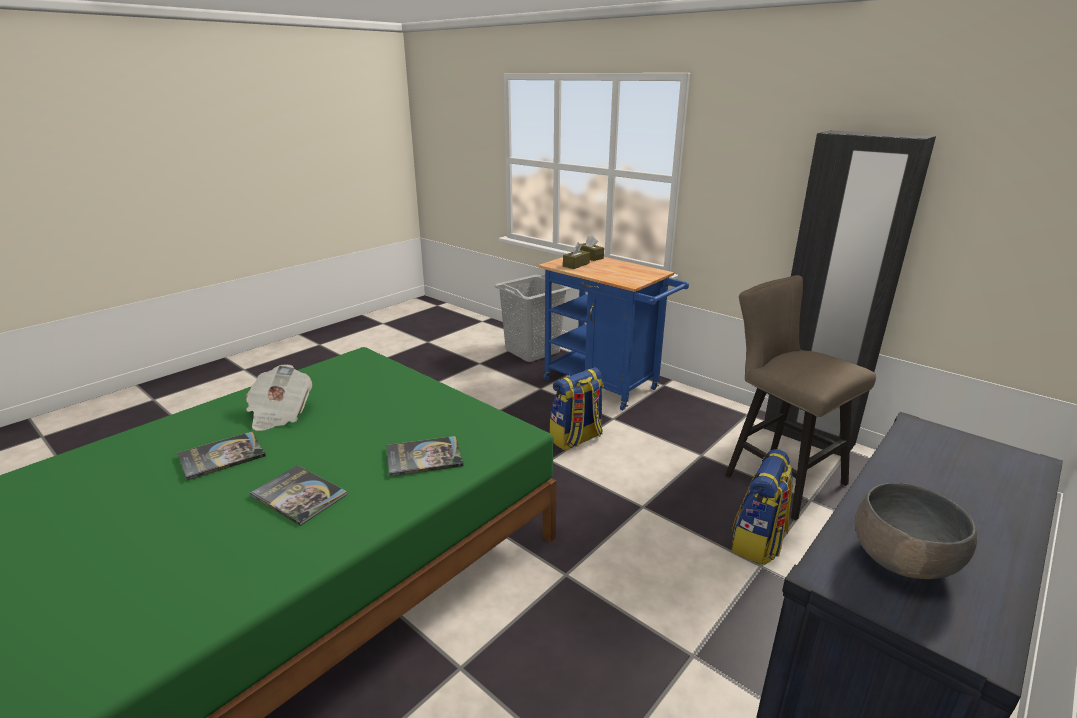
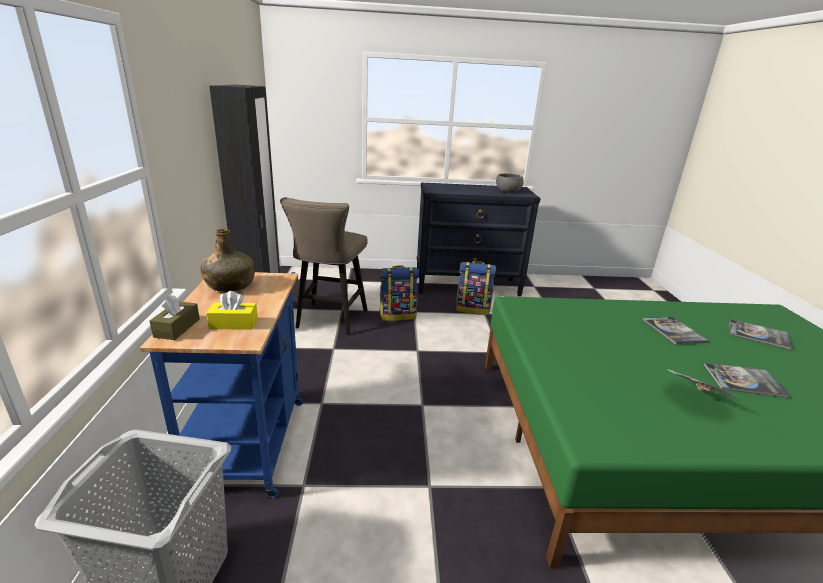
camera: 135 degrees left, 0 degrees up
book [386,436,463,477] -> book moved to [729,319,793,350]
backpack [550,367,604,451] -> backpack moved to [456,261,496,315]
brown tissue box [563,243,590,269] -> yellow tissue box [206,291,258,330]
none -> green bottle [200,228,255,292]

